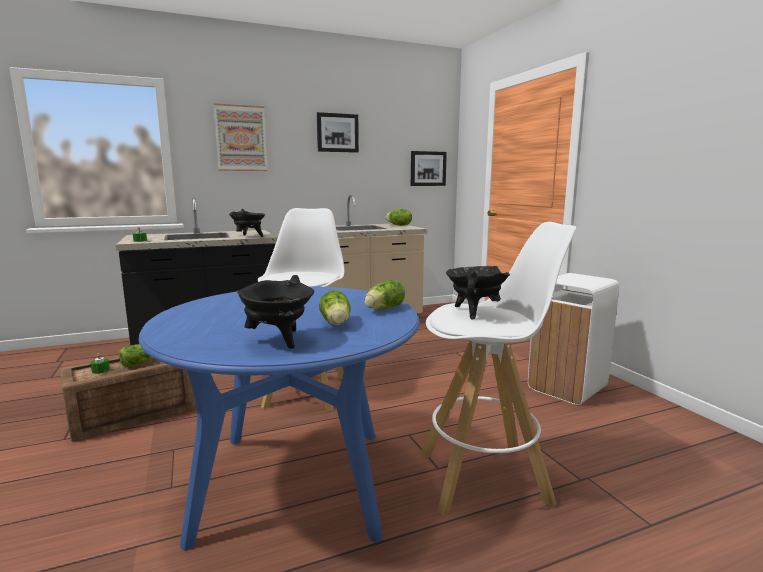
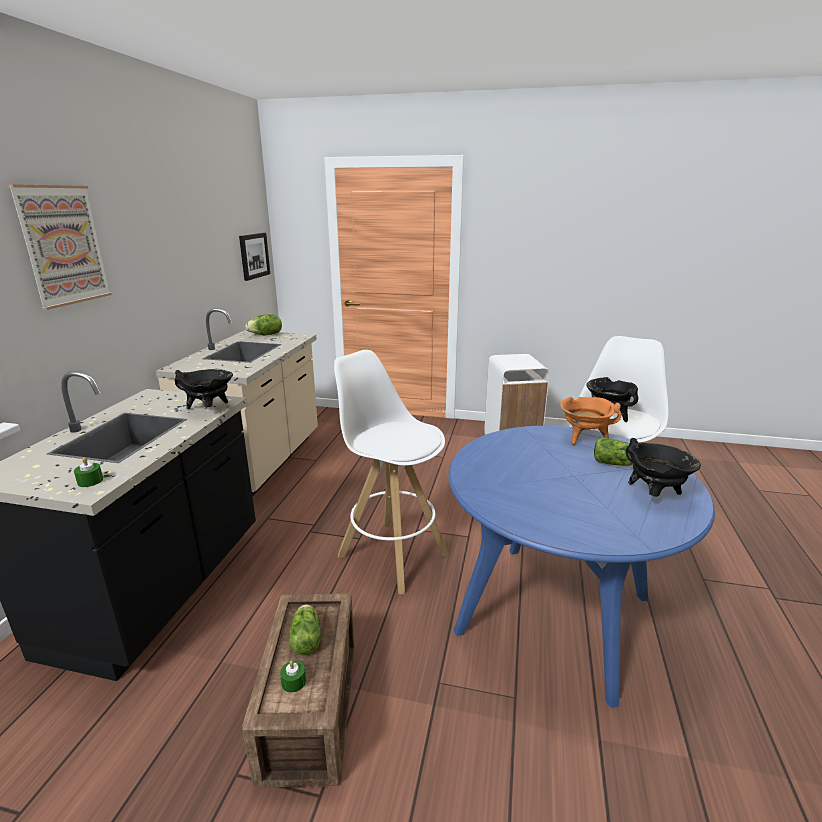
camera: 55 degrees left, 10 degrees up
picture [317,112,359,153] -> none
lettuce [364,280,405,310] -> orange cooking pot [560,397,621,445]

